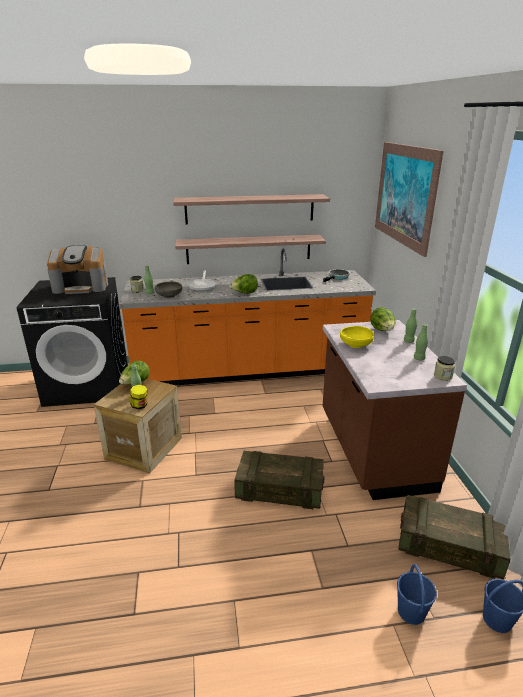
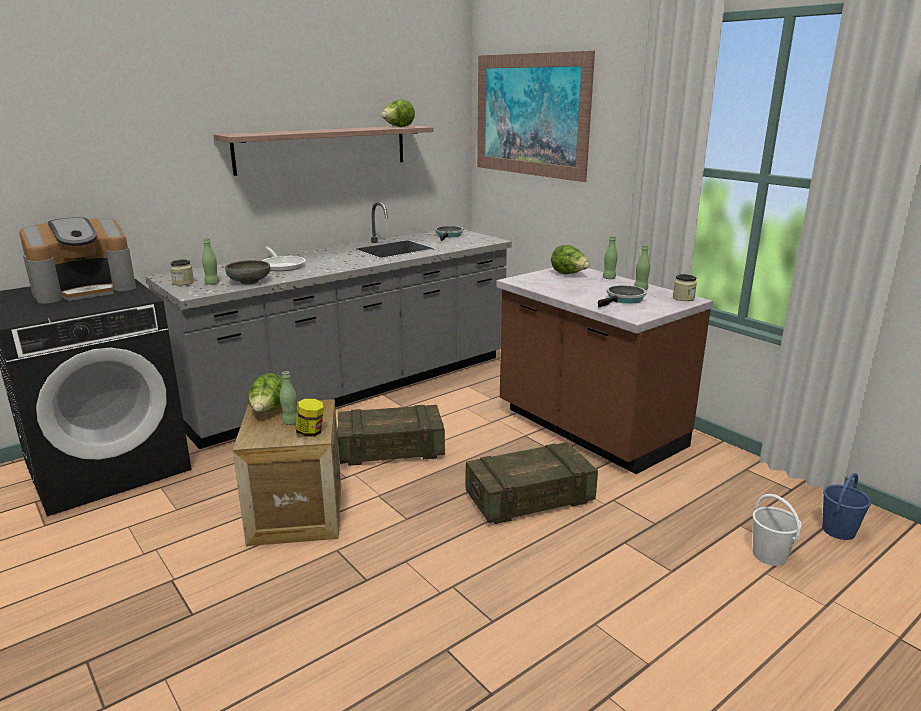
camera: 30 degrees left, 5 degrees down
orange counter [119,249,376,385] -> grey counter [145,202,512,449]
shelf [175,235,326,264] -> none
lettuce [229,274,258,294] -> lettuce moved to [381,99,415,127]
yellow bowl [340,326,374,348] -> none
blue bucket [397,564,437,625] -> white bucket [753,494,802,566]
crate [398,495,511,580] -> crate moved to [337,405,445,466]
none -> frying pan [598,285,647,308]

